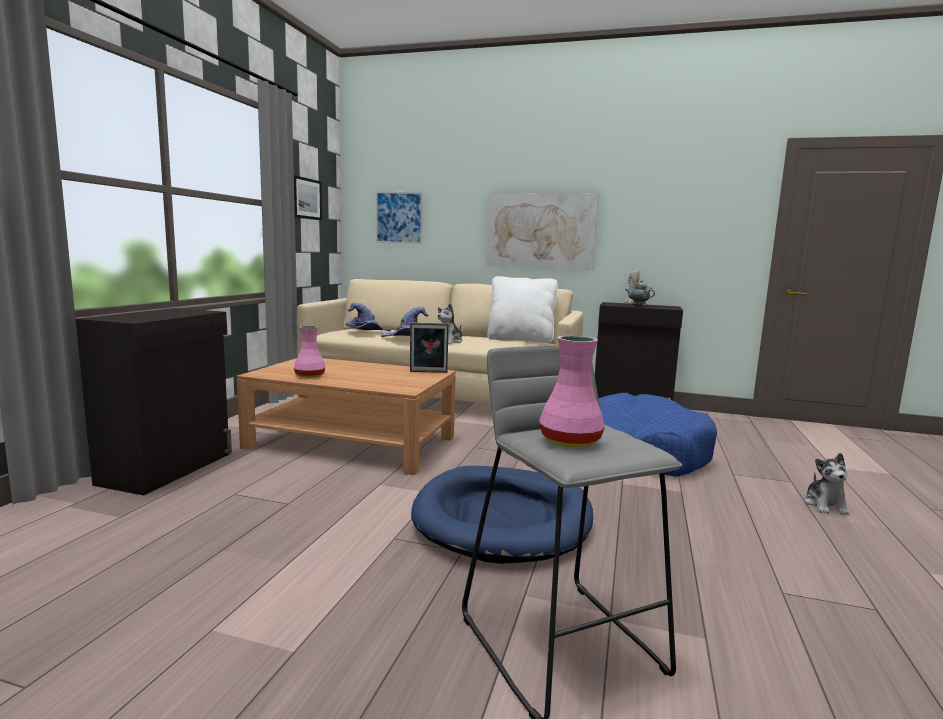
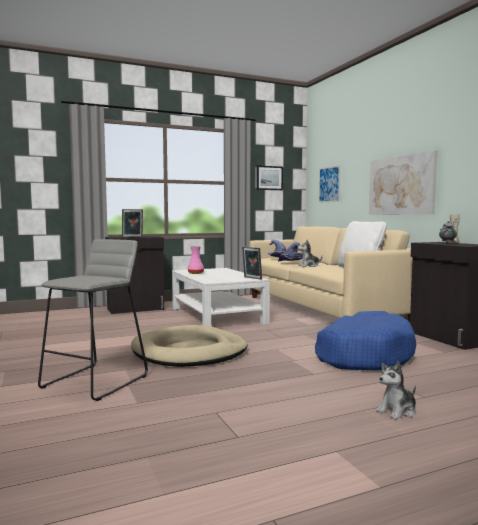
camera: 50 degrees right, 5 degrees down
brown coffee table [236,358,456,475] -> white coffee table [172,268,270,326]
blue dog bed [411,466,593,564] -> beige dog bed [131,325,248,367]
pink vase [540,336,605,447] -> none
none -> picture frame [122,209,143,238]

